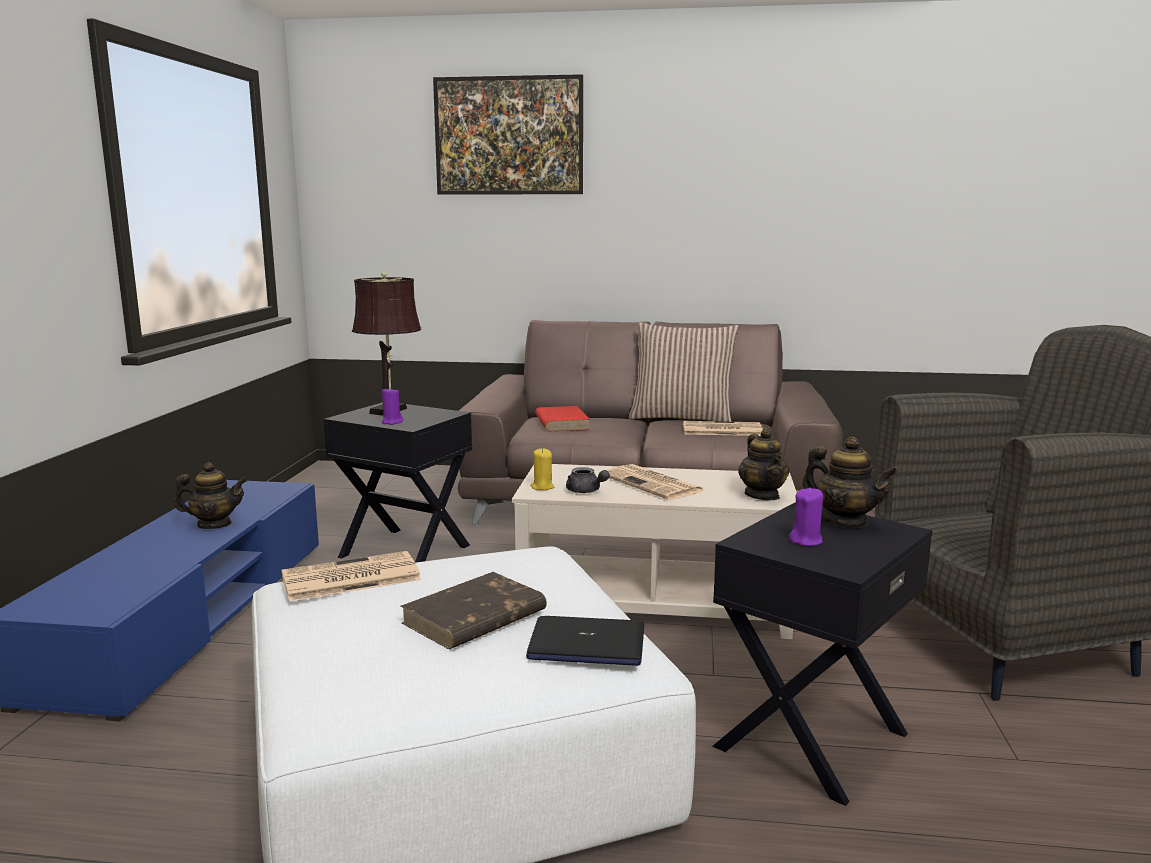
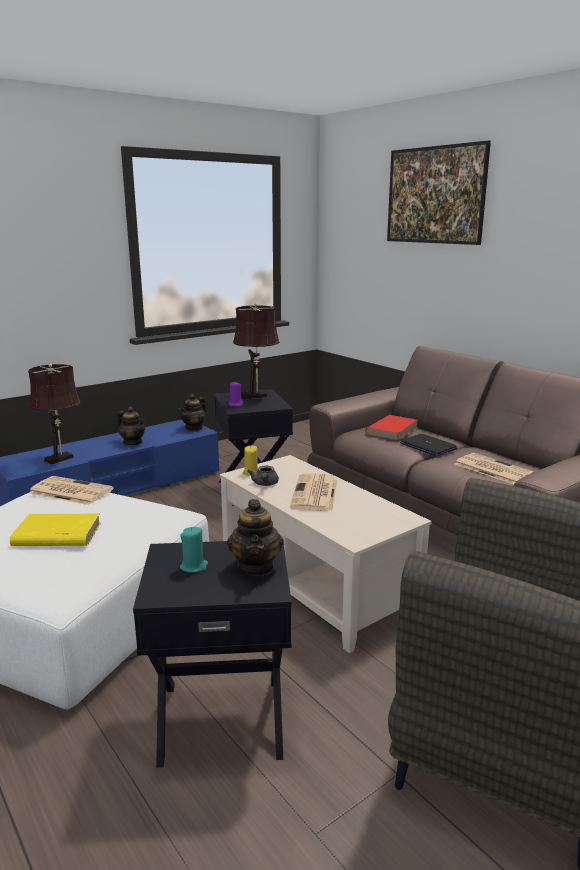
camera: 45 degrees right, 5 degrees up
brown book [401,572,547,649] -> yellow book [10,514,101,546]
laptop [526,616,644,666] -> laptop moved to [400,434,457,456]
pillow [629,322,739,422] -> none
teapot [738,428,789,500] -> teapot moved to [179,394,207,431]
purple candle [789,487,823,546] -> turquoise candle [180,527,208,573]
none -> brown table lamp [28,364,81,464]

